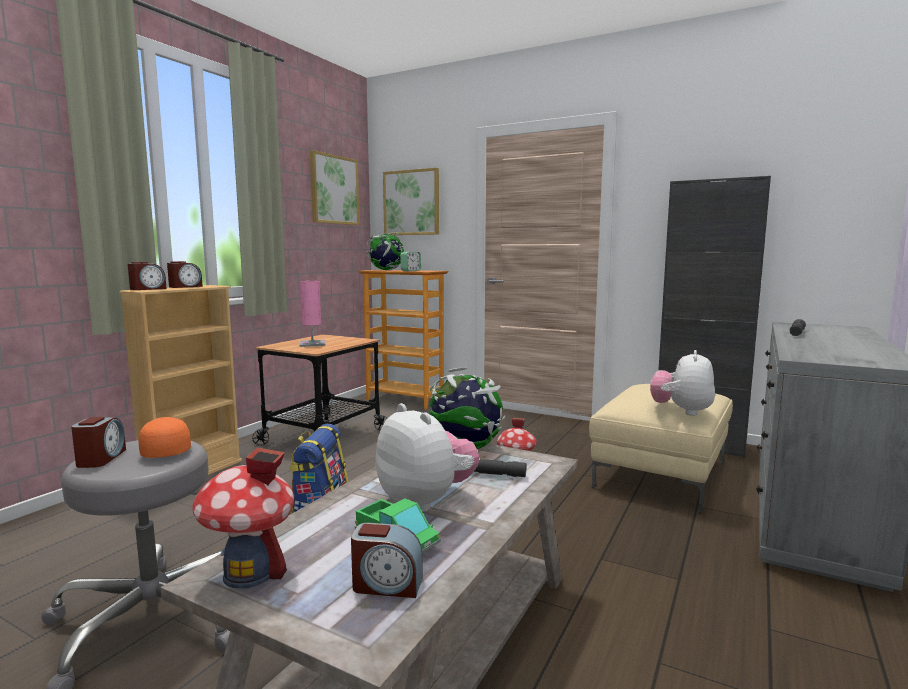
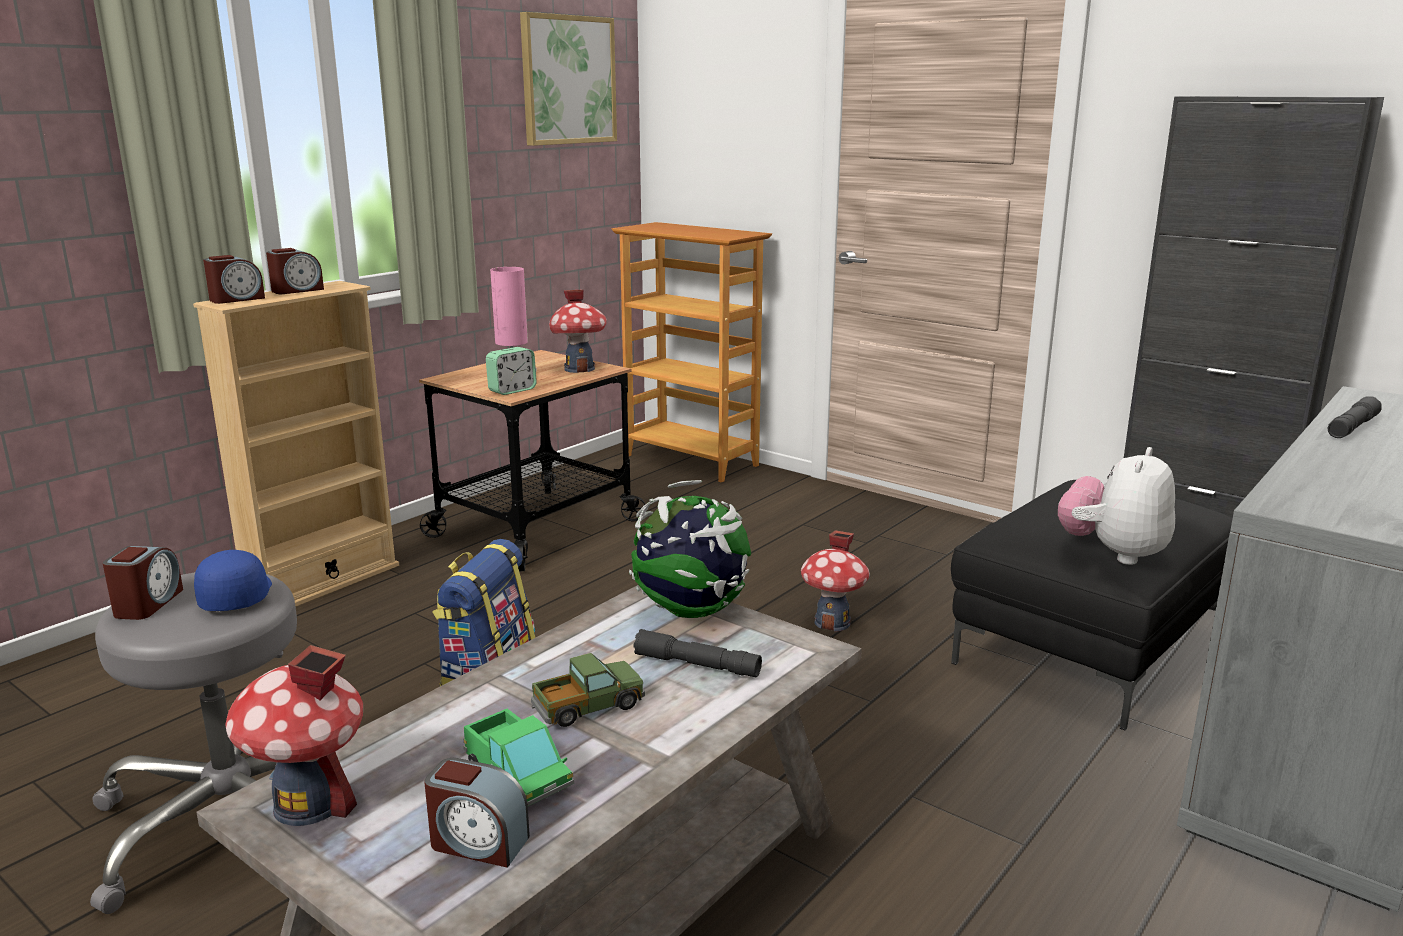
camera: 10 degrees right, 10 degrees up
orange cap [138,417,191,458] -> blue cap [194,550,272,611]
globe [366,232,404,270] -> none
plush toy [375,403,479,512] -> toy truck [531,653,645,727]
picture [383,168,439,235] -> none
alarm clock [400,252,421,271] -> alarm clock moved to [486,347,537,395]
beige ottoman [589,384,733,513] -> black ottoman [951,480,1233,730]
none -> toy house [549,290,607,373]

